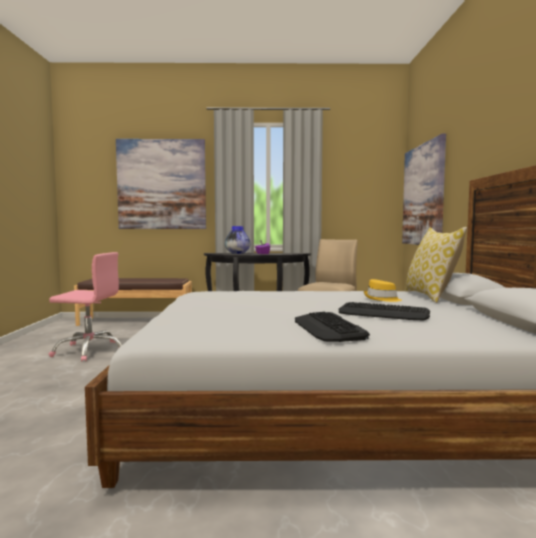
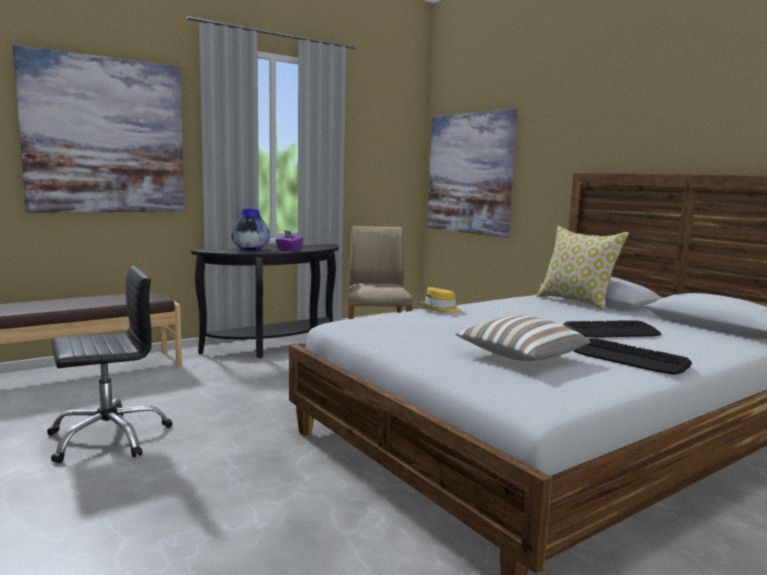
camera: 35 degrees left, 5 degrees up
pink office chair [49,252,122,362] -> black office chair [47,266,172,463]
yellow hat [364,279,402,302] -> yellow hat moved to [421,287,461,312]
none -> pillow [456,315,590,361]

